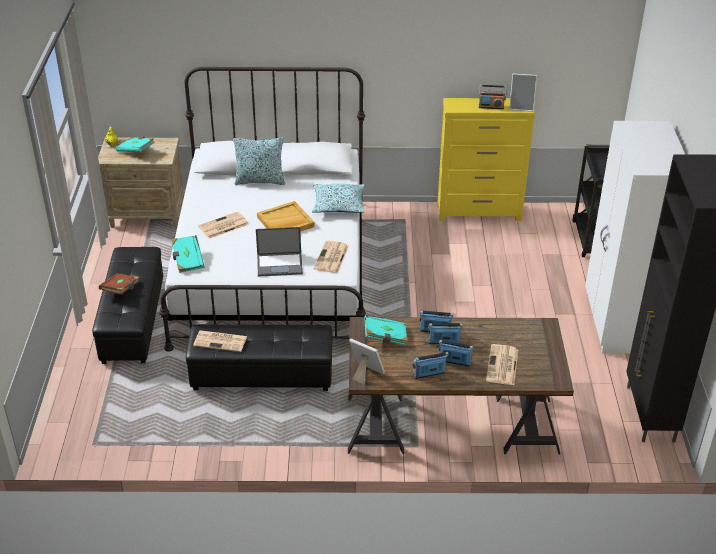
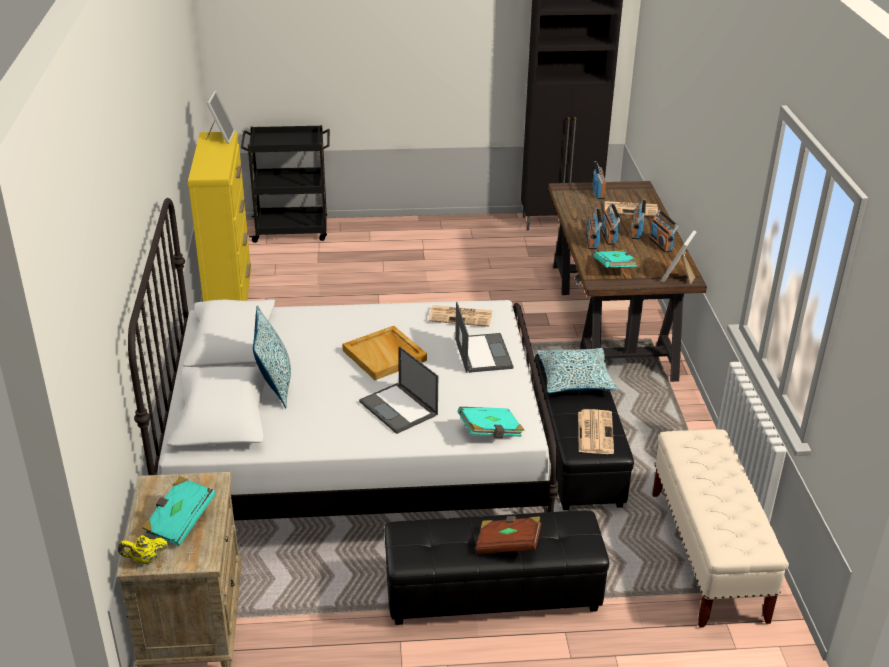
camera: 95 degrees left, 5 degrees down
newspaper [198,212,249,239] -> laptop [359,346,438,434]
pillow [312,184,365,213] -> pillow moved to [536,348,618,394]
radio [479,85,507,109] -> radio moved to [592,161,606,199]
white wardrobe [585,121,685,353] -> none
none -> beige bench [652,429,789,628]

